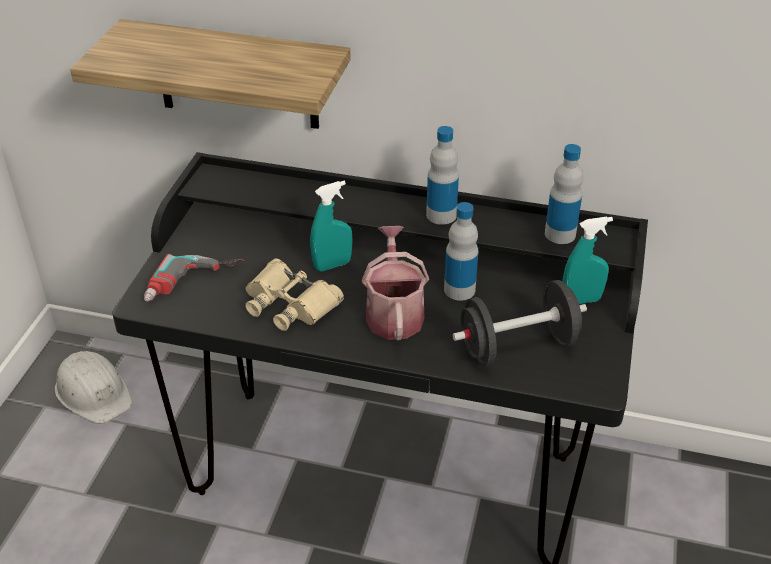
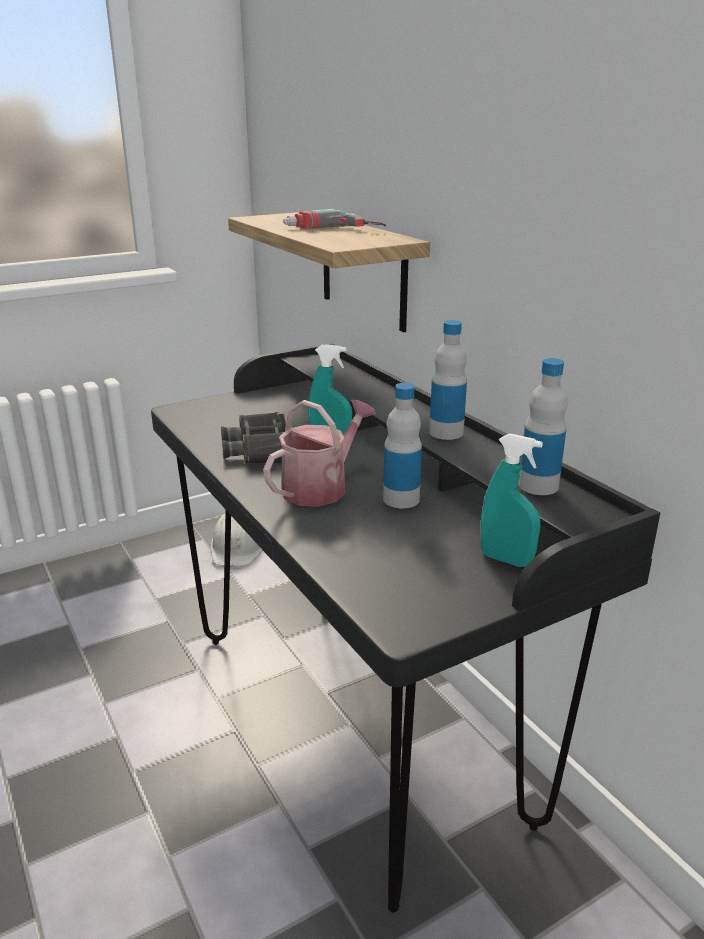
camera: 45 degrees right, 15 degrees down
power drill [144,254,245,302] -> power drill moved to [283,209,386,230]
beige binoculars [245,259,344,331] -> black binoculars [221,412,286,463]
black dumbbell [452,280,587,365] -> none

